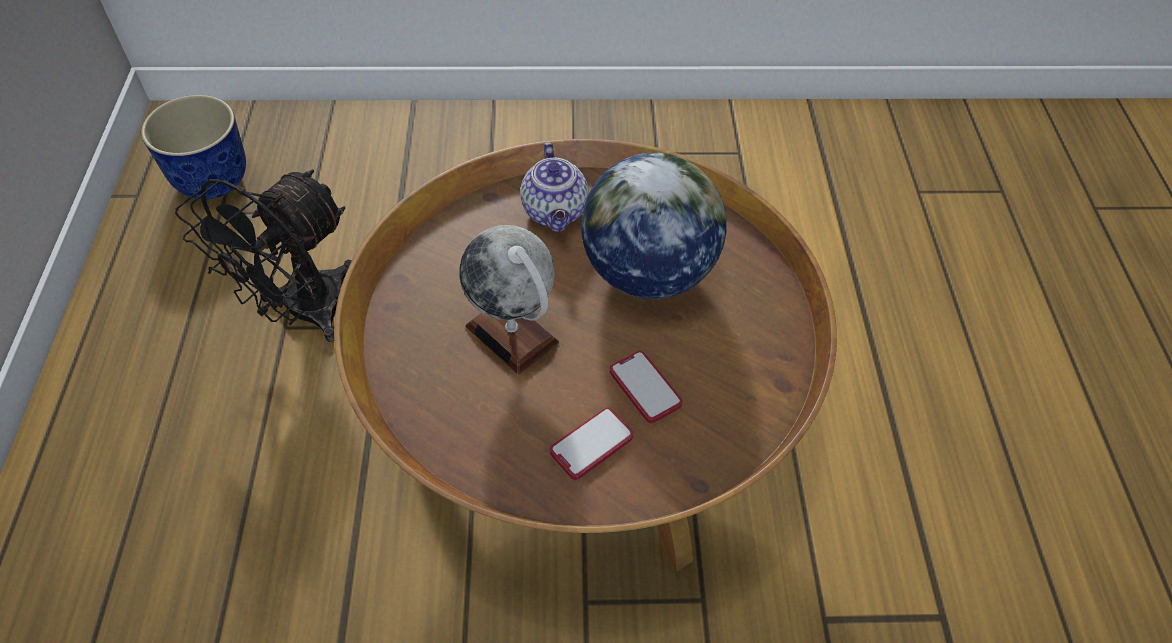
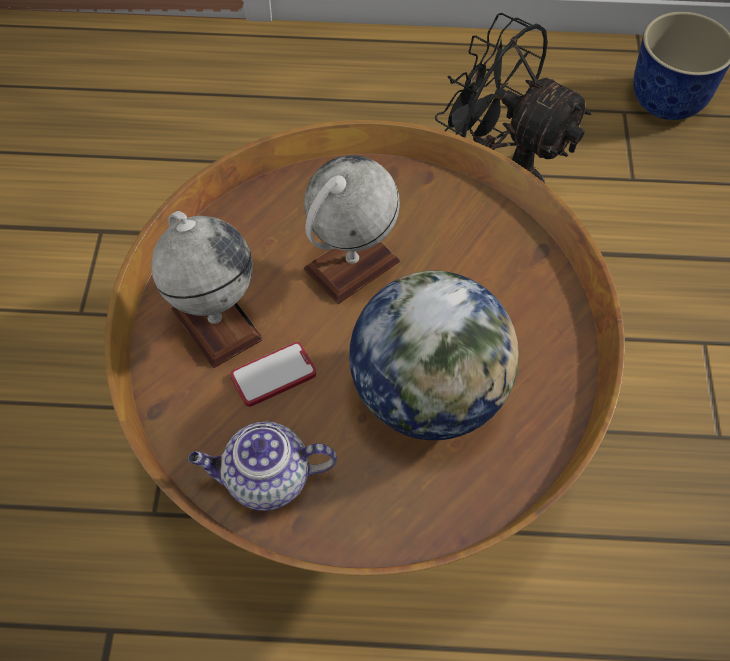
camera: 95 degrees right, 5 degrees up
teapot [520,142,589,232] -> teapot moved to [188,422,337,511]
phone [550,408,633,480] -> globe [151,211,263,368]

